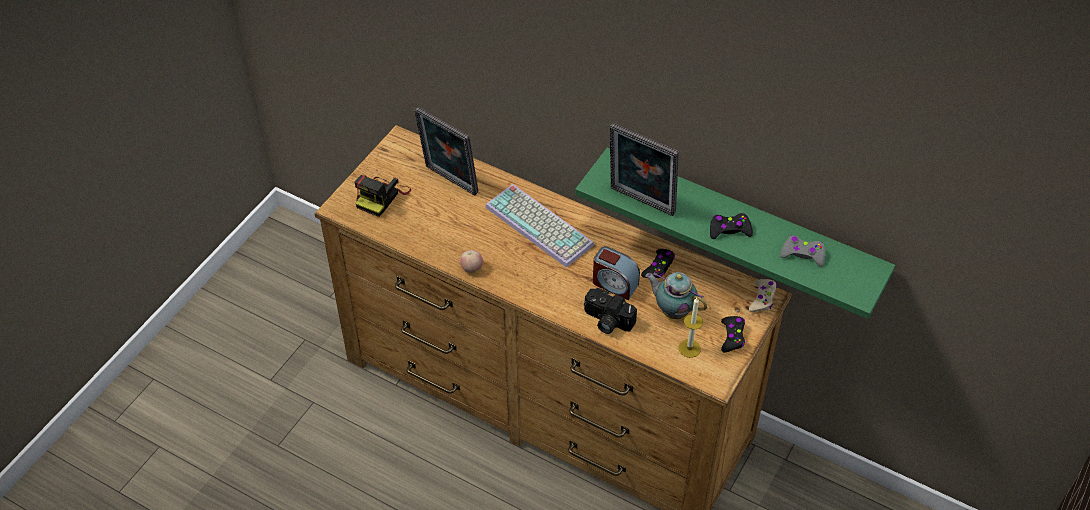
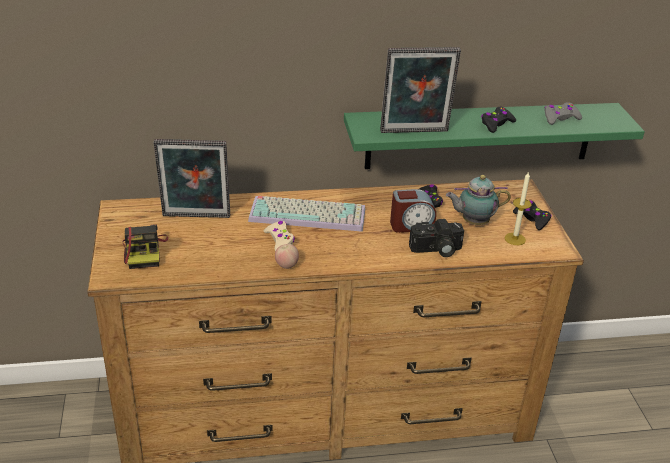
camera: 40 degrees left, 15 degrees down
beige game controller [749,279,777,312] -> beige game controller moved to [263,221,295,251]

